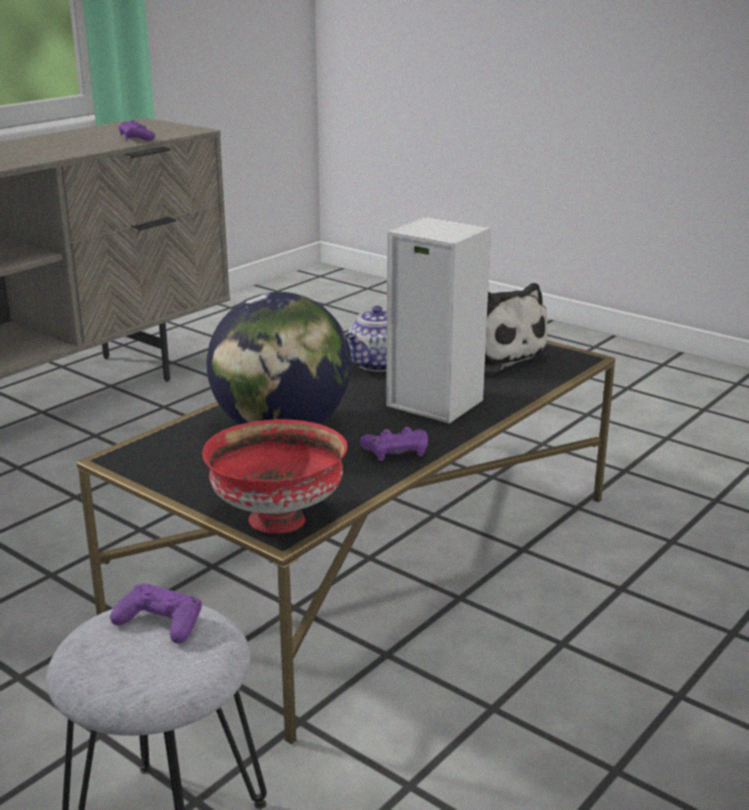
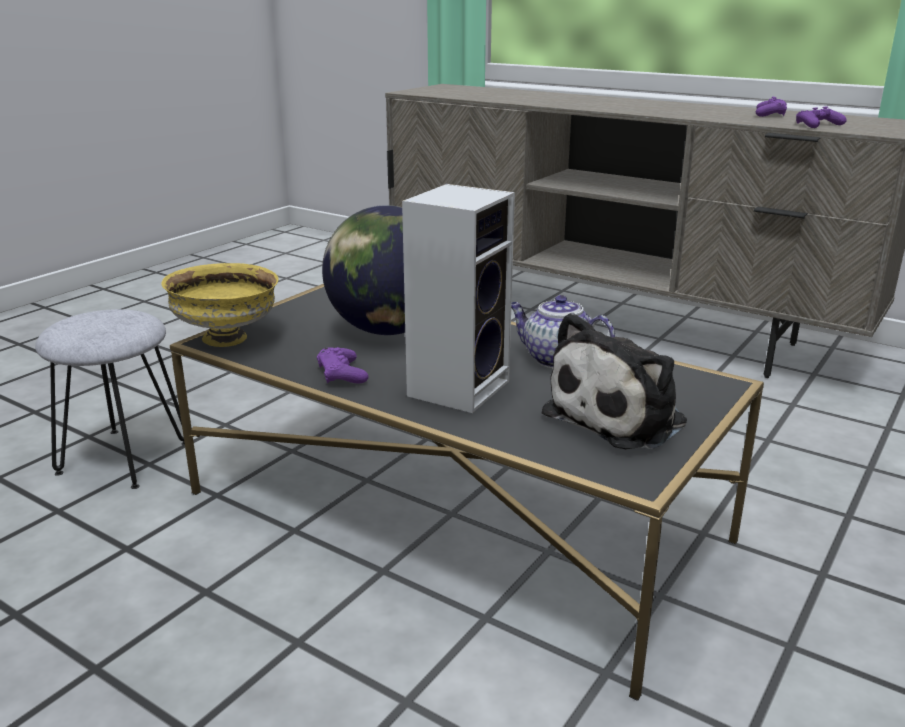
camera: 85 degrees right, 0 degrees up
purple game controller [110,584,202,643] -> purple game controller moved to [756,96,787,117]
red bowl [202,419,347,534] -> yellow bowl [161,263,279,347]

